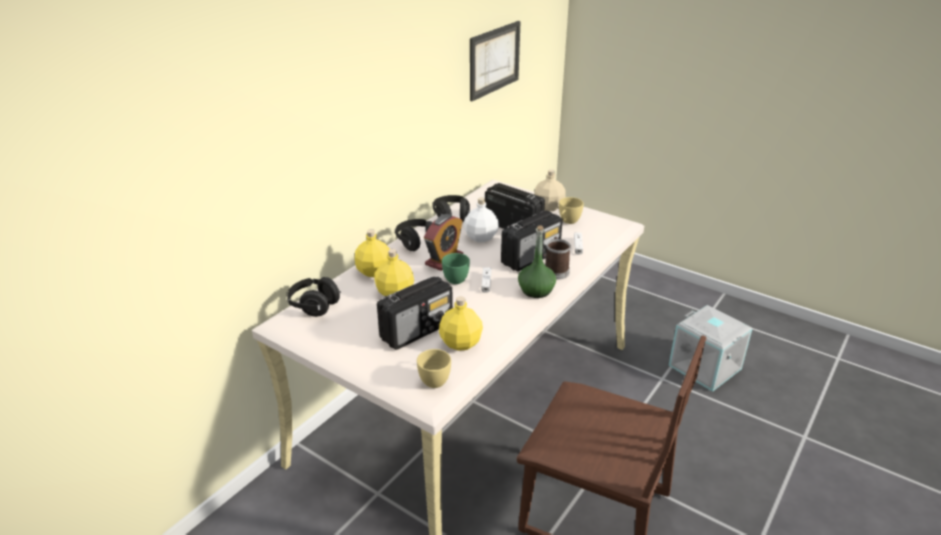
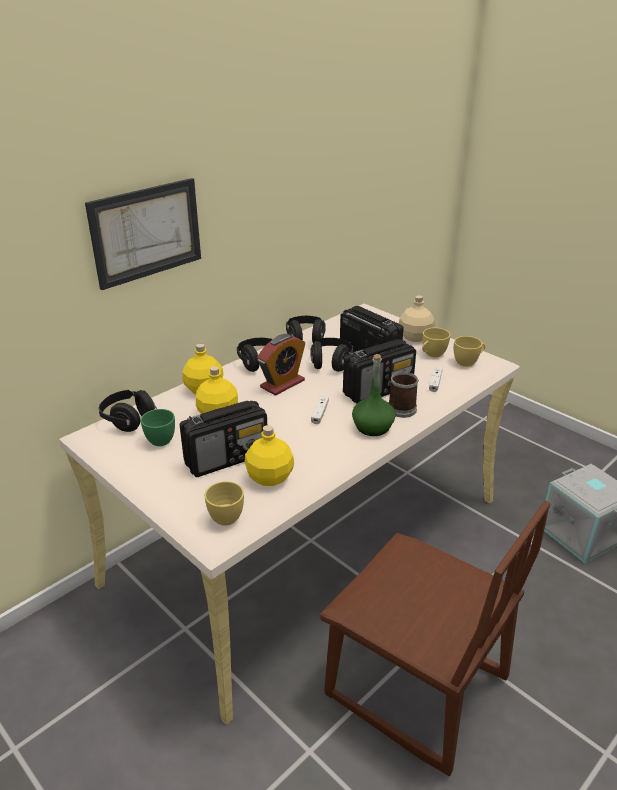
camera: 10 degrees right, 0 degrees up
green cup [442,253,470,284] -> green cup moved to [141,409,175,446]
white bottle [464,197,499,242] -> black headphones [310,338,353,372]
picture [470,21,521,101] -> picture moved to [85,178,201,290]
none -> yellow cup [454,336,486,367]

